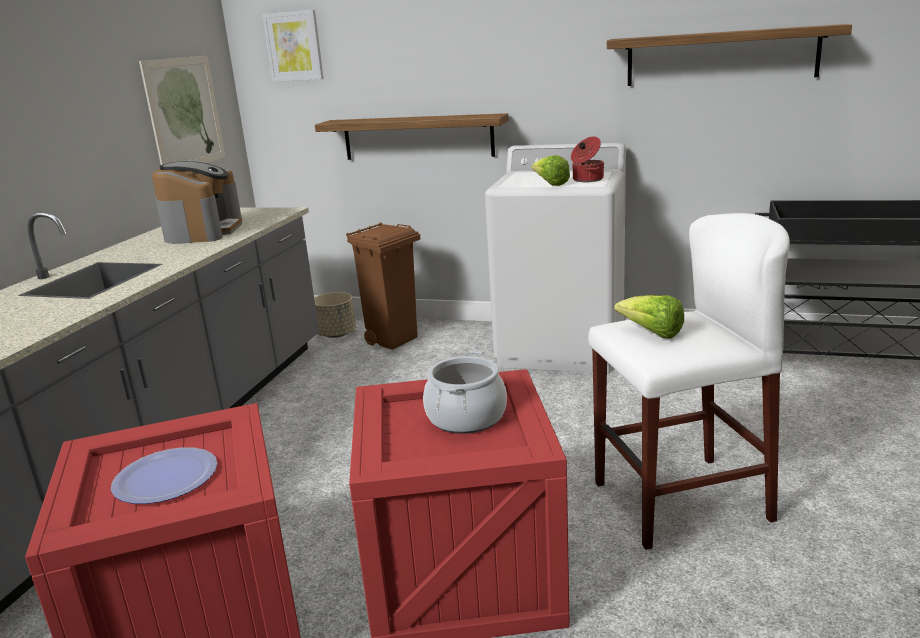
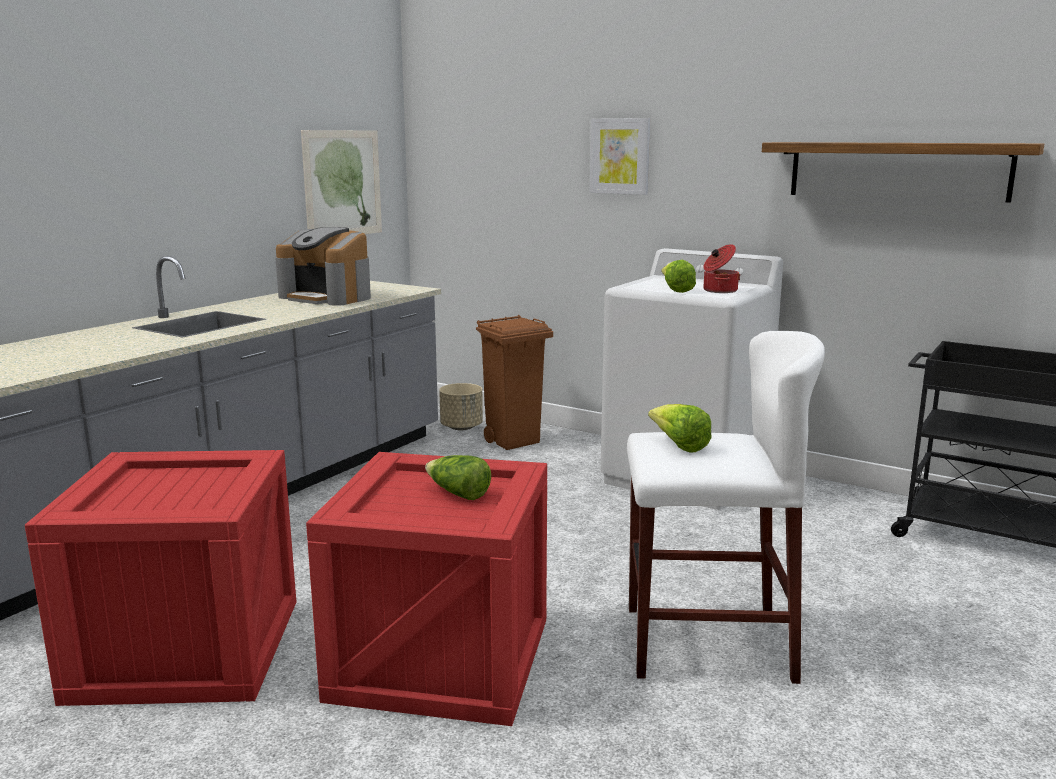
camera: 15 degrees right, 5 degrees down
plate [111,447,217,504] -> none
coffee machine [152,160,242,244] -> coffee machine turned 105 degrees clockwise [275,227,371,306]
picture [262,10,324,82] -> picture moved to [590,118,650,195]
shelf [315,113,509,160] -> none
cooking pot [423,351,507,434] -> lettuce [425,455,491,500]

